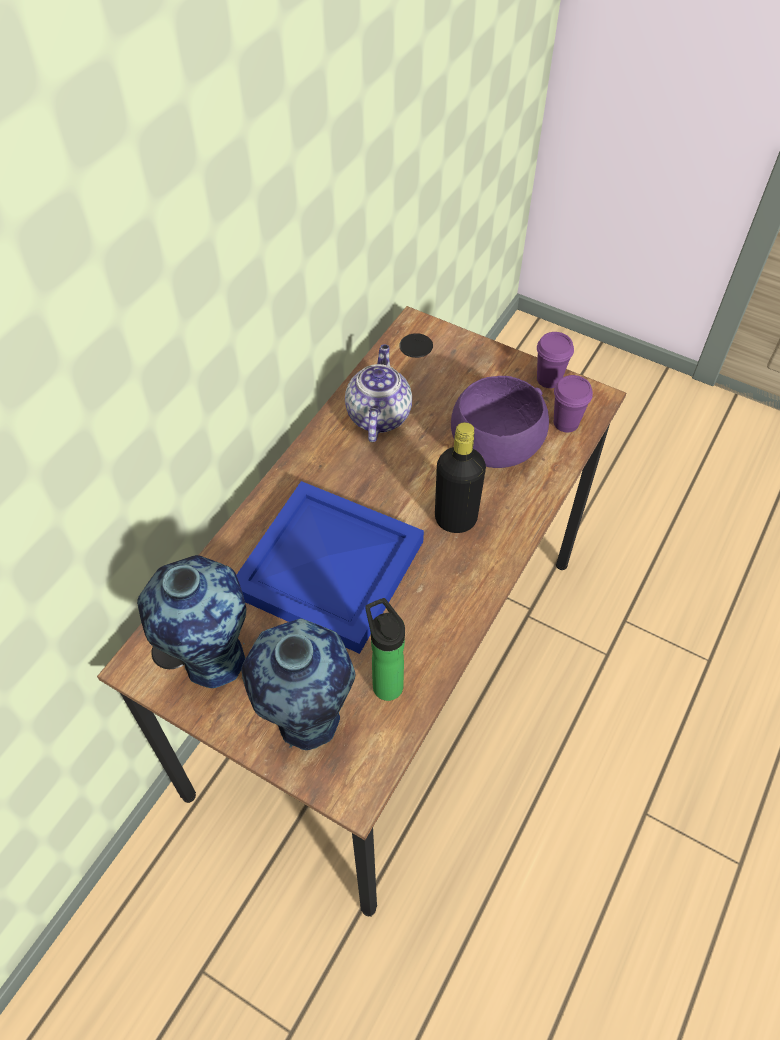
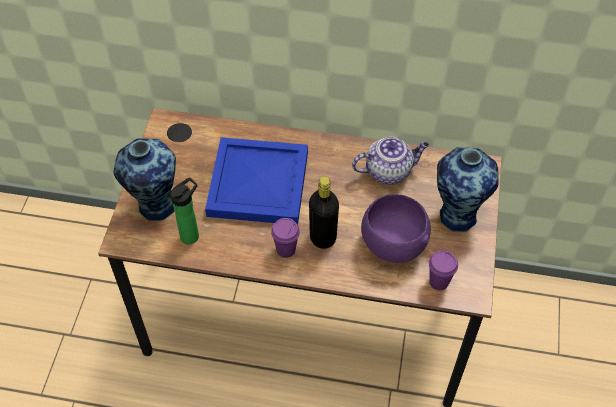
camera: 70 degrees right, 0 degrees up
vase [137,555,246,688] -> vase moved to [437,147,499,232]
purple cup [537,332,574,388] -> purple cup moved to [271,218,300,258]

